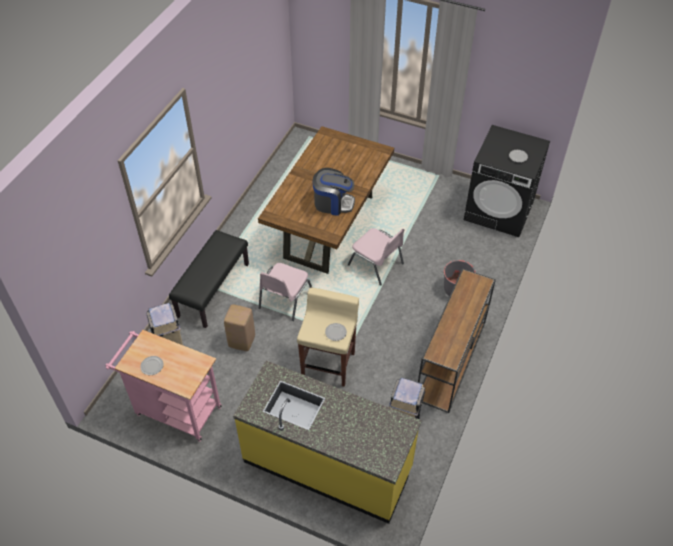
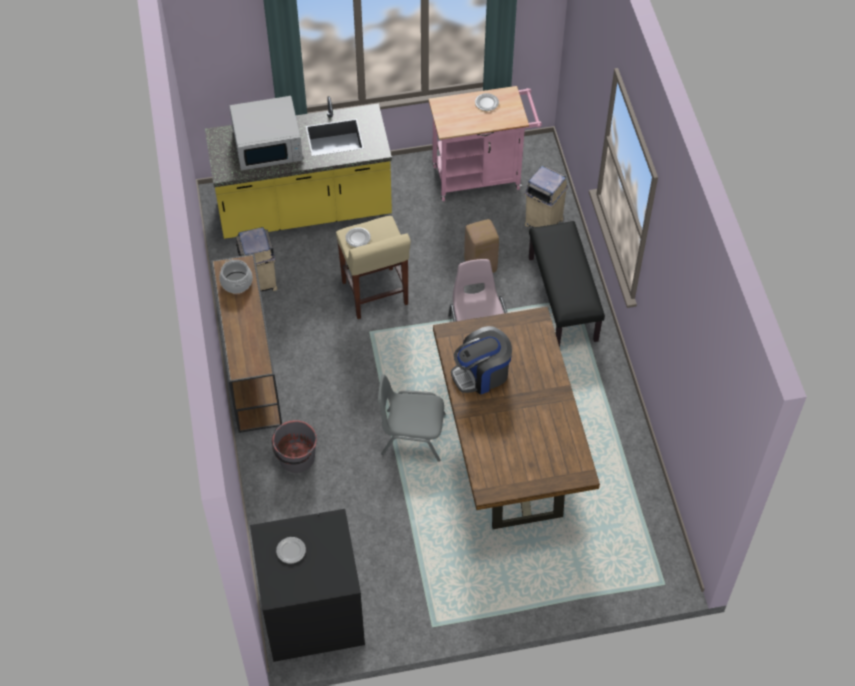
camera: 145 degrees right, 5 degrees up
pink chair [348,228,404,285] -> grey chair [378,375,446,462]
none -> cooking pot [219,259,253,293]
none -> white microwave [229,96,303,170]

